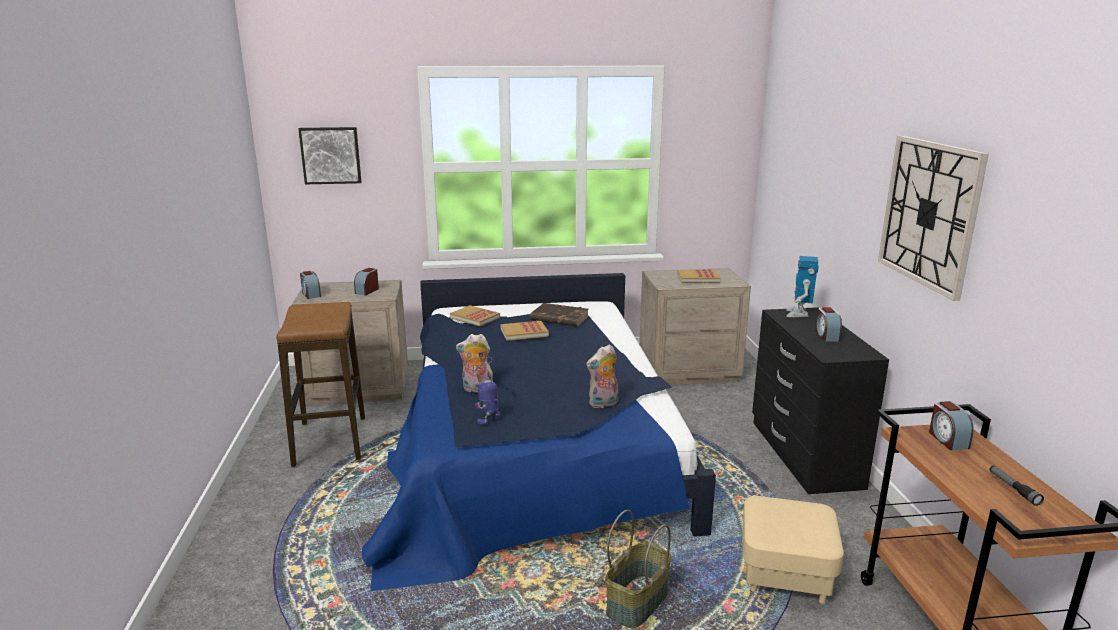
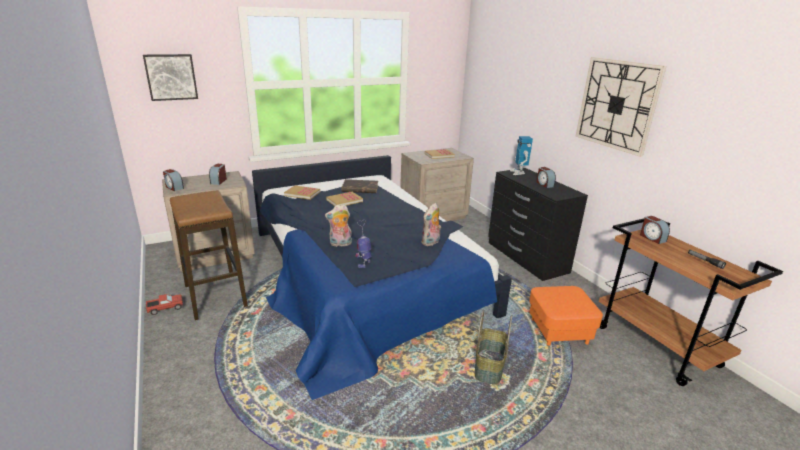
camera: 20 degrees left, 5 degrees up
beige ottoman [743,496,844,604] -> orange ottoman [529,286,603,346]
none -> toy truck [146,294,183,315]

